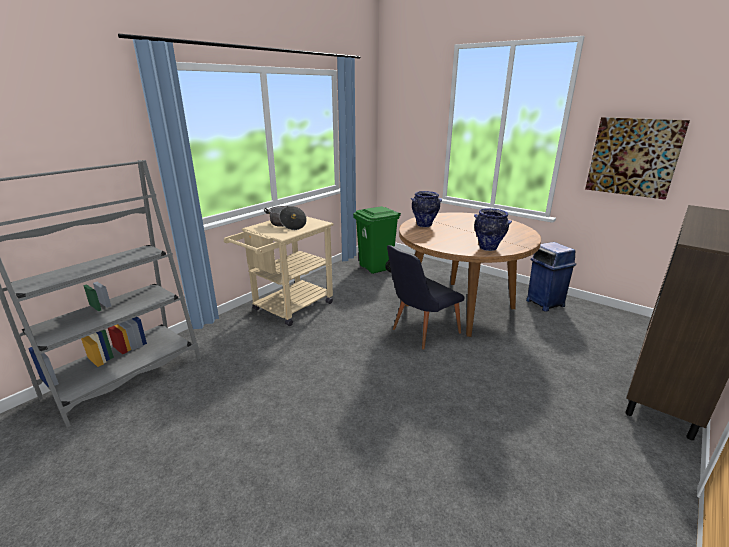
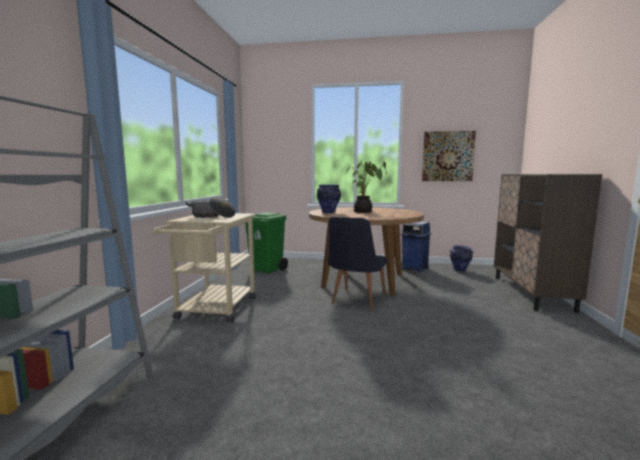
camera: 30 degrees left, 15 degrees down
vase [474,208,512,251] -> vase moved to [450,245,474,272]
none -> potted plant [345,161,387,213]

